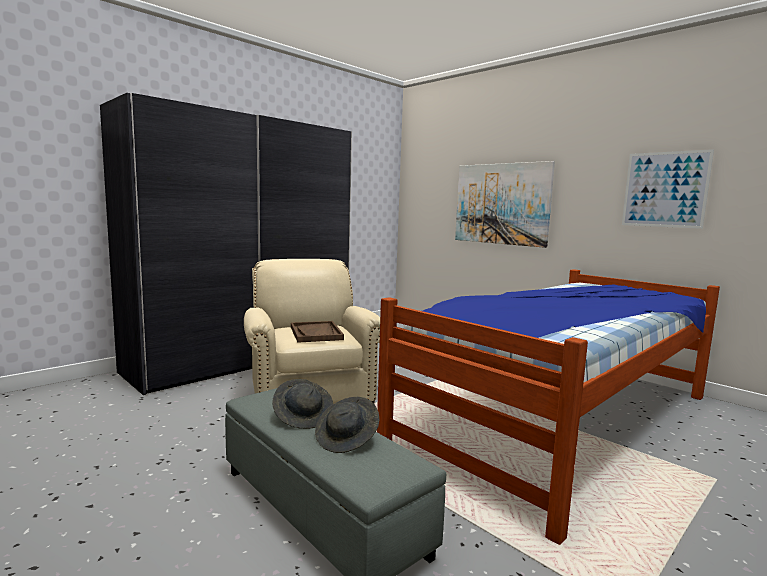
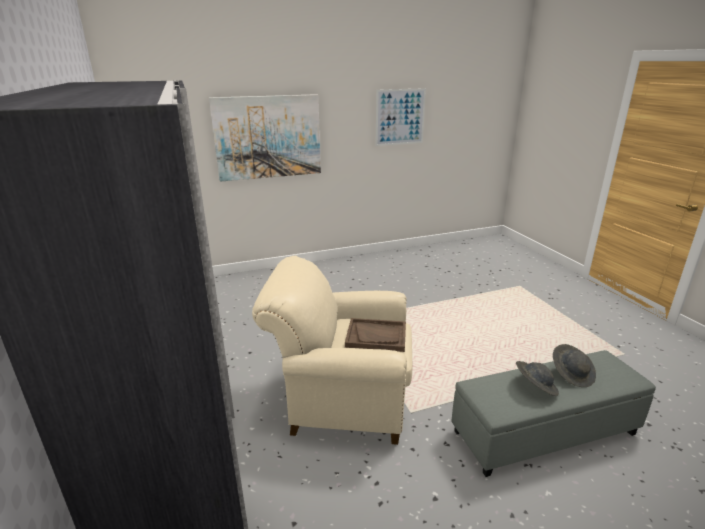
camera: 65 degrees left, 15 degrees up
bed [377,269,720,545] -> none

